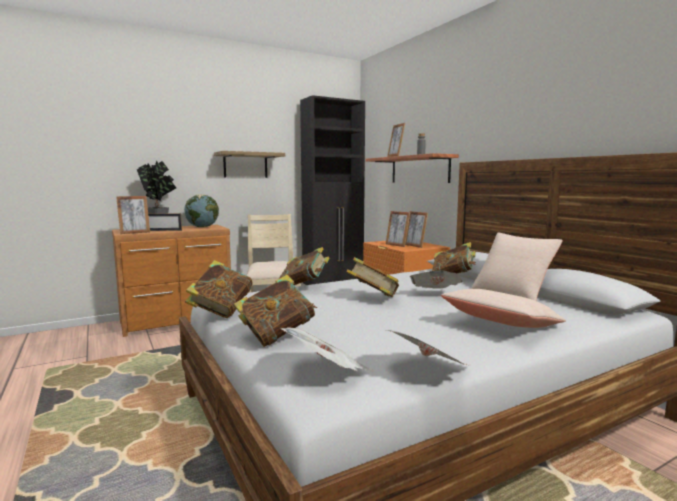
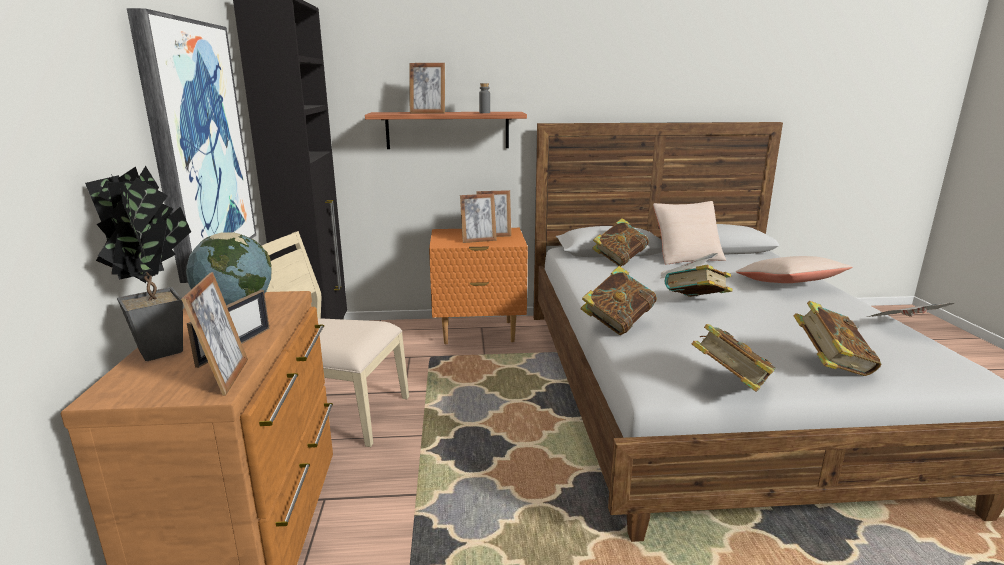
camera: 65 degrees left, 10 degrees up
shelf [214,151,285,178] -> picture [127,8,256,283]
newspaper [280,327,374,371] -> none

